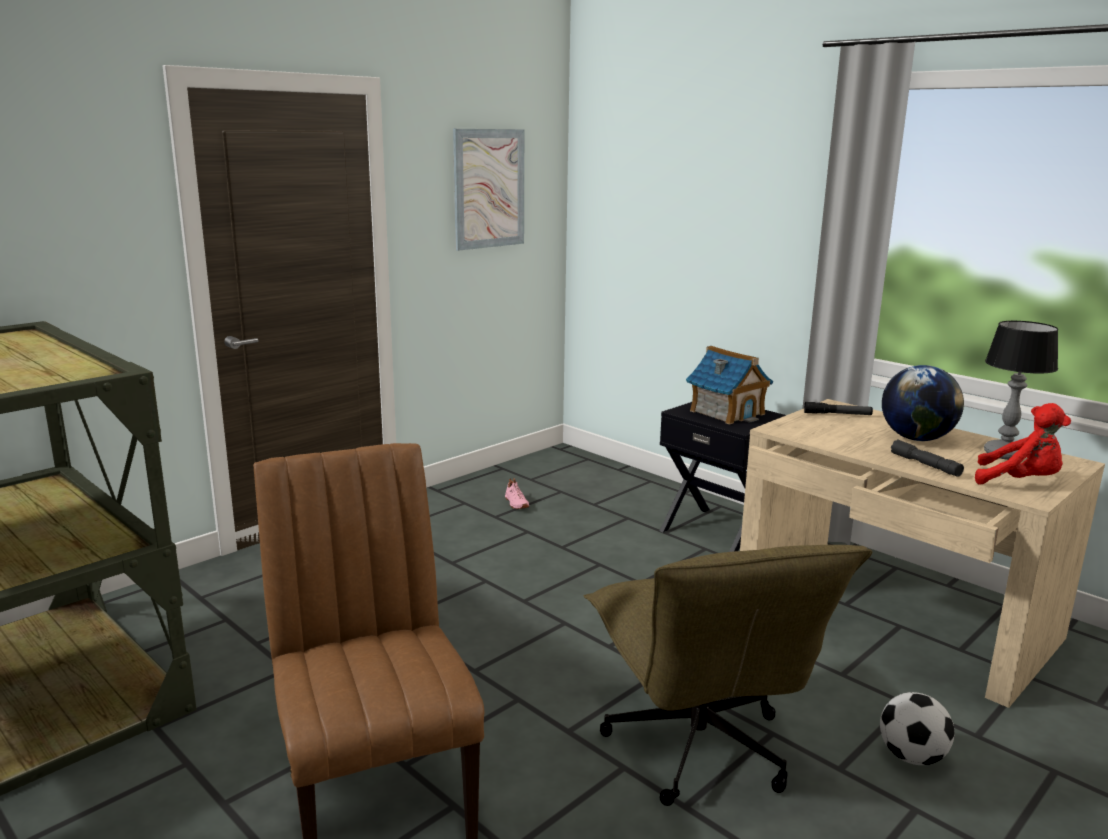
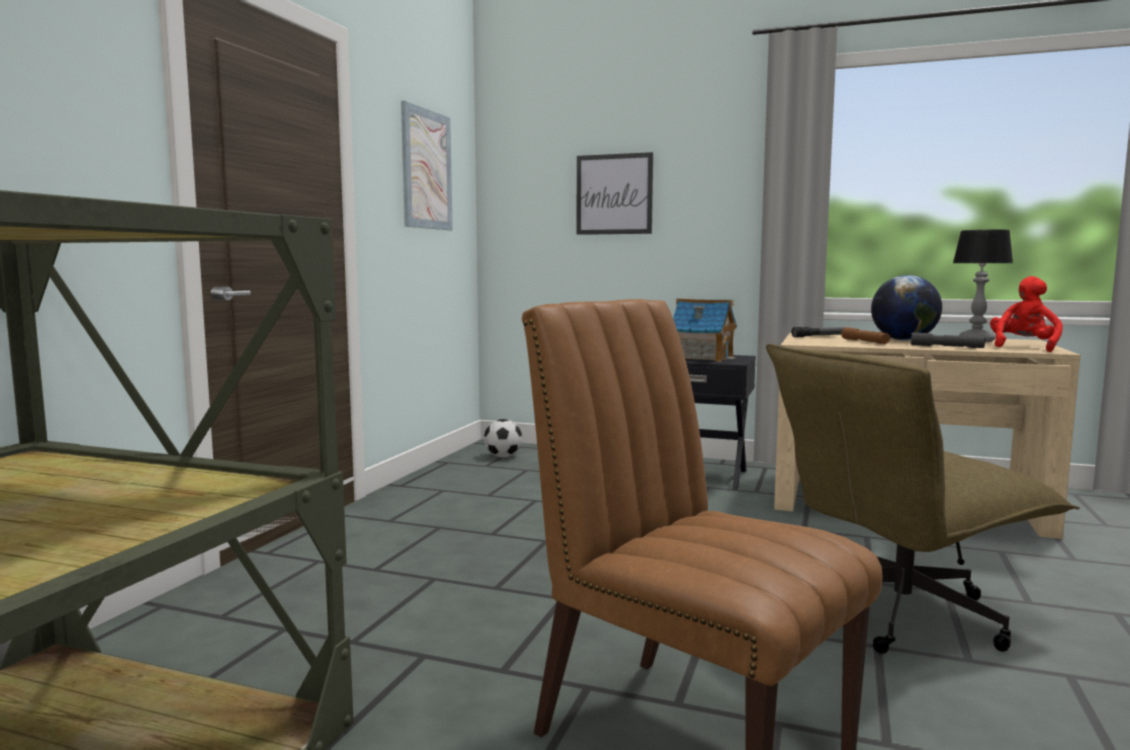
camera: 25 degrees left, 10 degrees down
pink shoe [505,478,529,509] -> none
beige office chair [584,545,872,806] -> beige office chair turned 105 degrees clockwise [766,344,1080,654]
football [880,692,955,765] -> football moved to [484,419,522,458]
red plush toy [975,403,1071,485] -> red plush toy turned 60 degrees counterclockwise [990,276,1063,352]
none -> picture [576,152,653,235]
none -> brown flashlight [841,327,890,344]

